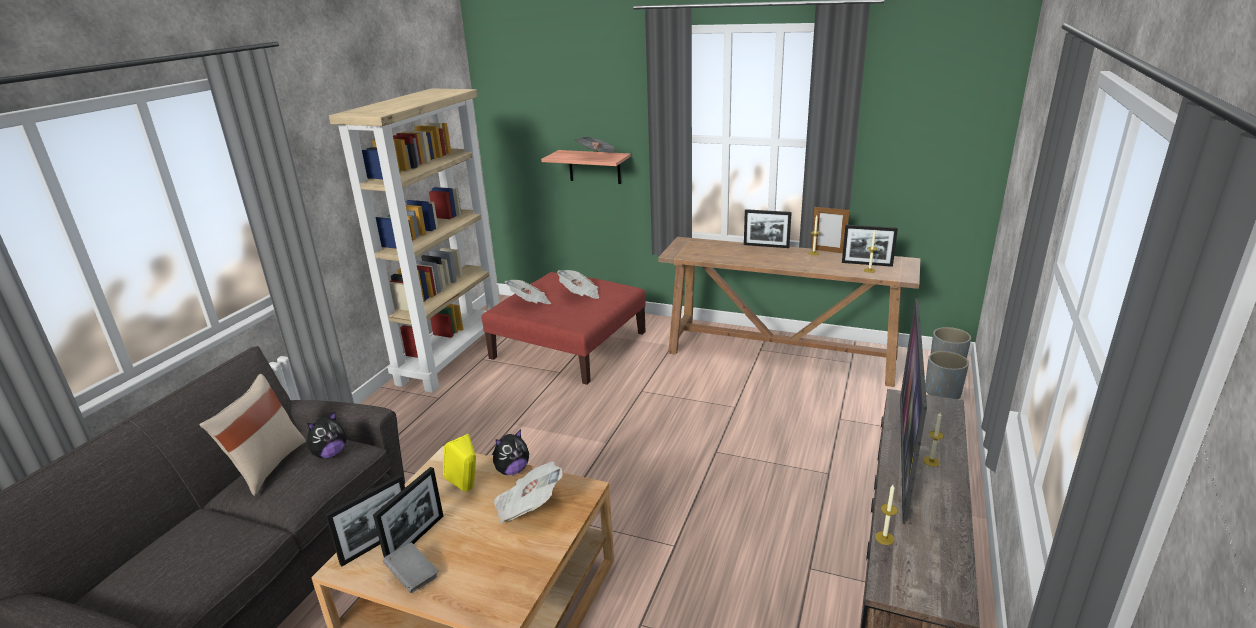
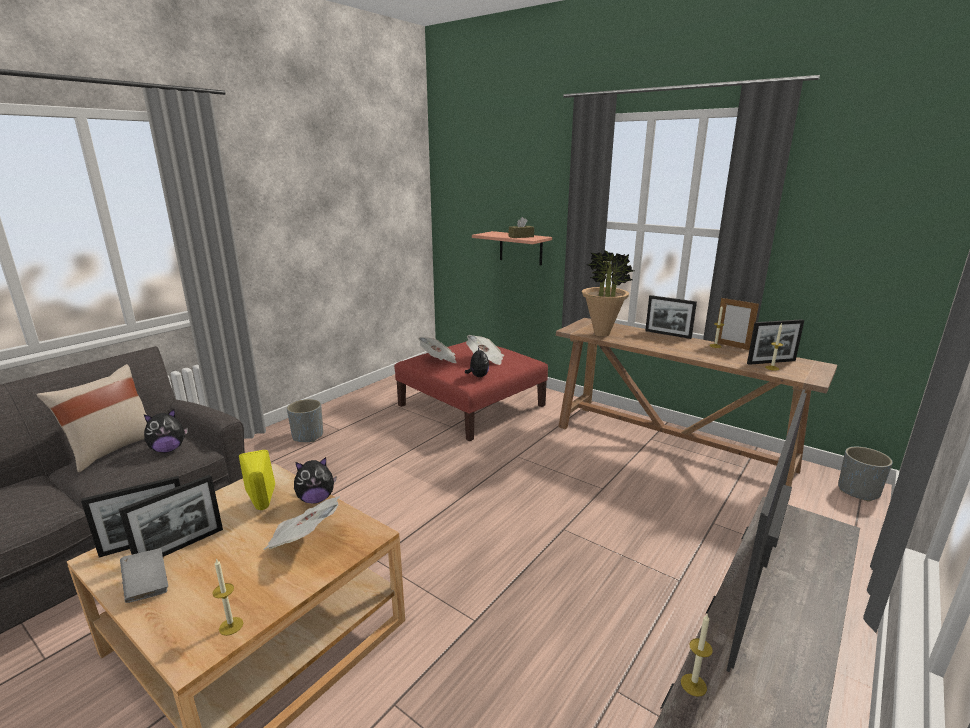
camera: 15 degrees right, 5 degrees down
beige bookcase [329,88,499,393] -> none
newspaper [575,137,615,153] -> brown tissue box [509,217,534,238]
picture frame [842,225,898,267] -> picture frame turned 45 degrees counterclockwise [747,319,804,365]
candle [923,411,944,467] -> candle moved to [212,559,243,636]
grey planter [925,351,969,399] -> grey planter moved to [287,399,323,442]
none -> plush toy [465,347,489,377]
none -> potted plant [582,250,634,337]

